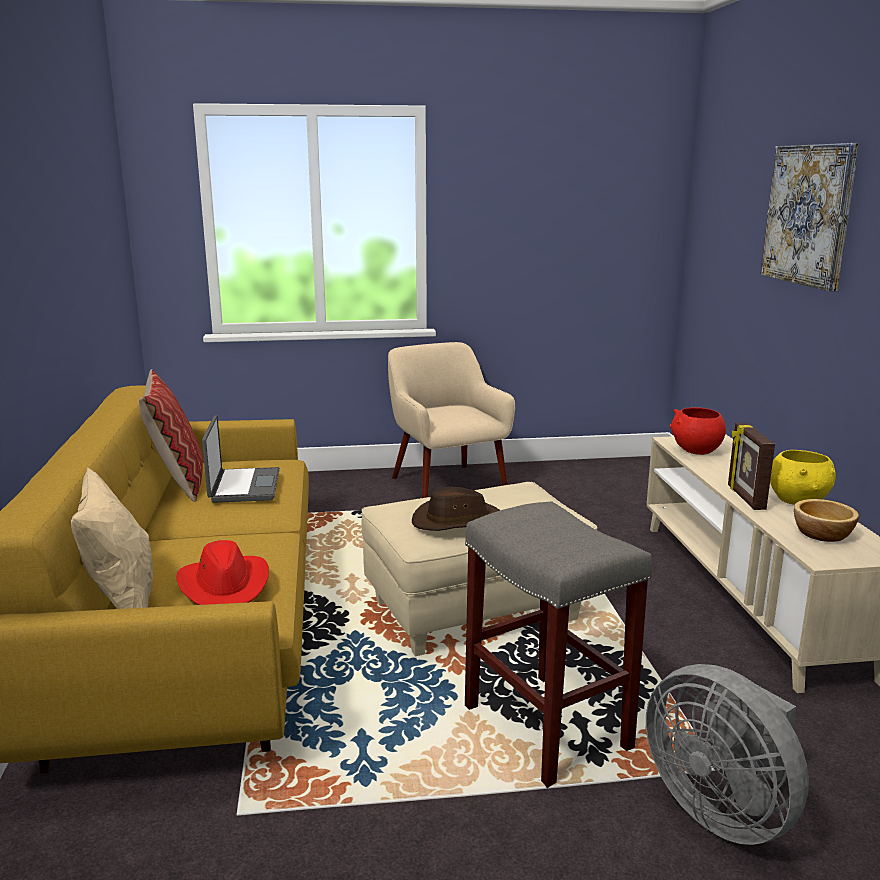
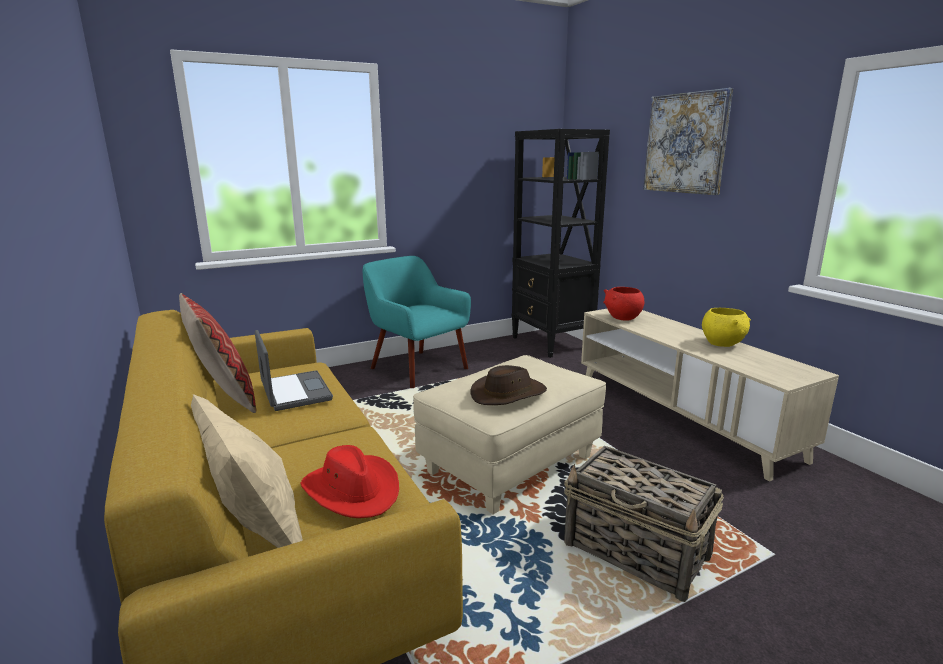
camera: 20 degrees left, 0 degrees up
beige armchair [388,342,515,498] -> turquoise armchair [363,256,471,388]
grey stool [465,502,652,788] -> basket [564,446,724,602]
grey fan [646,664,809,845] -> none
picture frame [728,423,775,510] -> none
bowl [794,499,859,542] -> none
none -> black bookcase [511,129,610,358]

